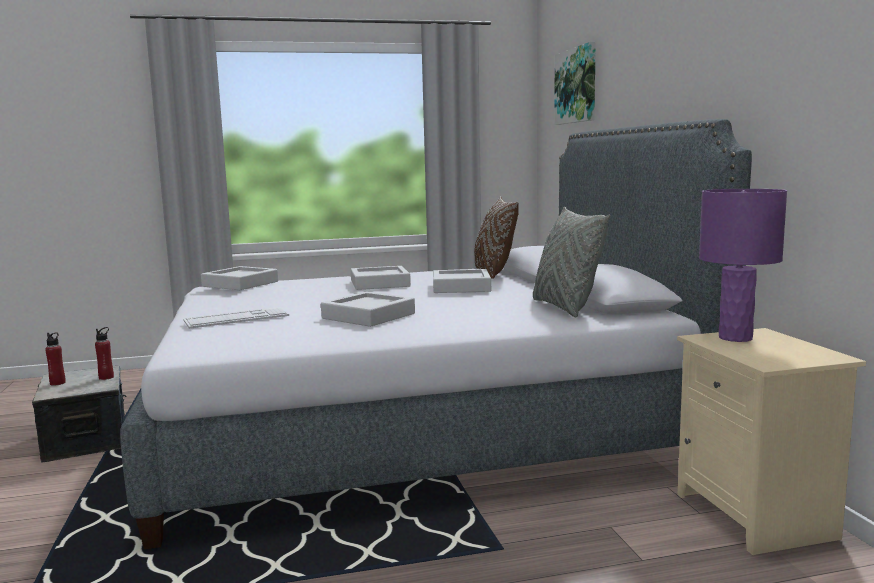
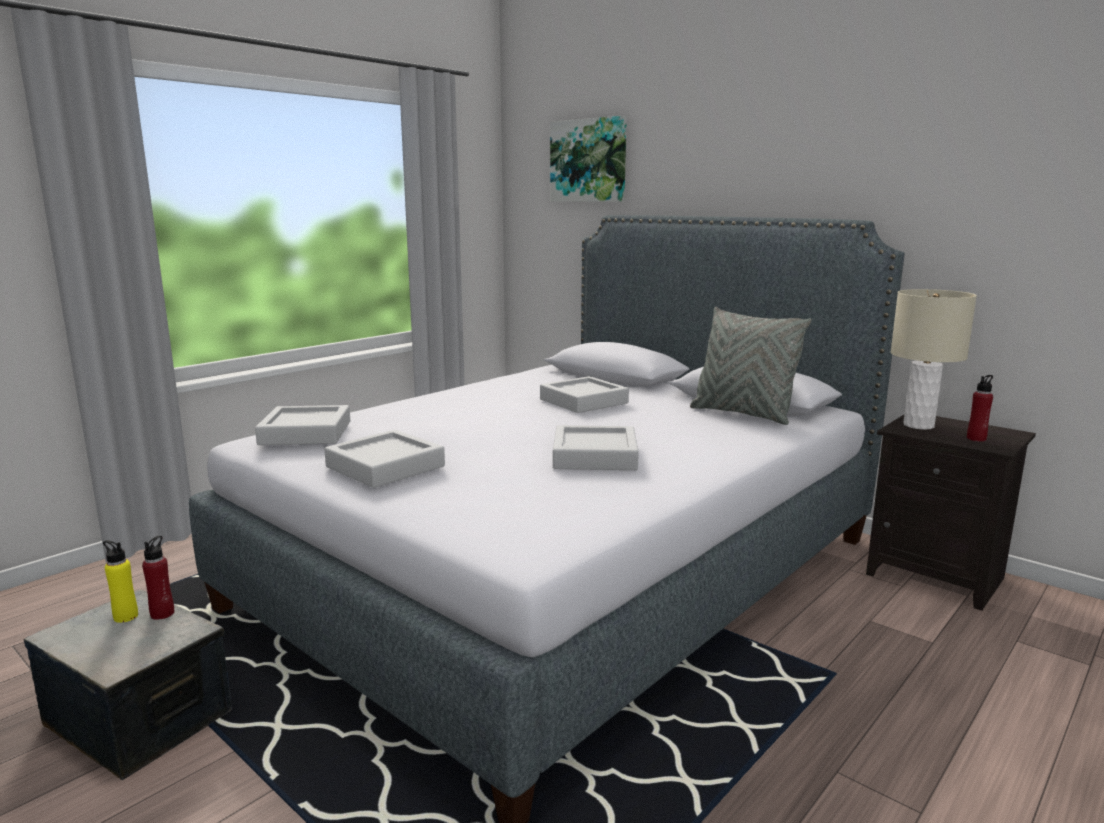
camera: 35 degrees left, 5 degrees up
red bottle [45,332,66,386] -> red bottle moved to [967,375,993,442]
keyboard [183,307,289,329] -> none
grey tray [351,266,411,290] -> grey tray moved to [324,430,445,488]
brown pillow [474,196,519,279] -> none
beige nightstand [677,328,866,555] -> black nightstand [866,415,1036,611]
purple table lamp [699,189,787,342] -> beige table lamp [891,289,977,430]
none -> yellow bottle [103,540,138,623]

